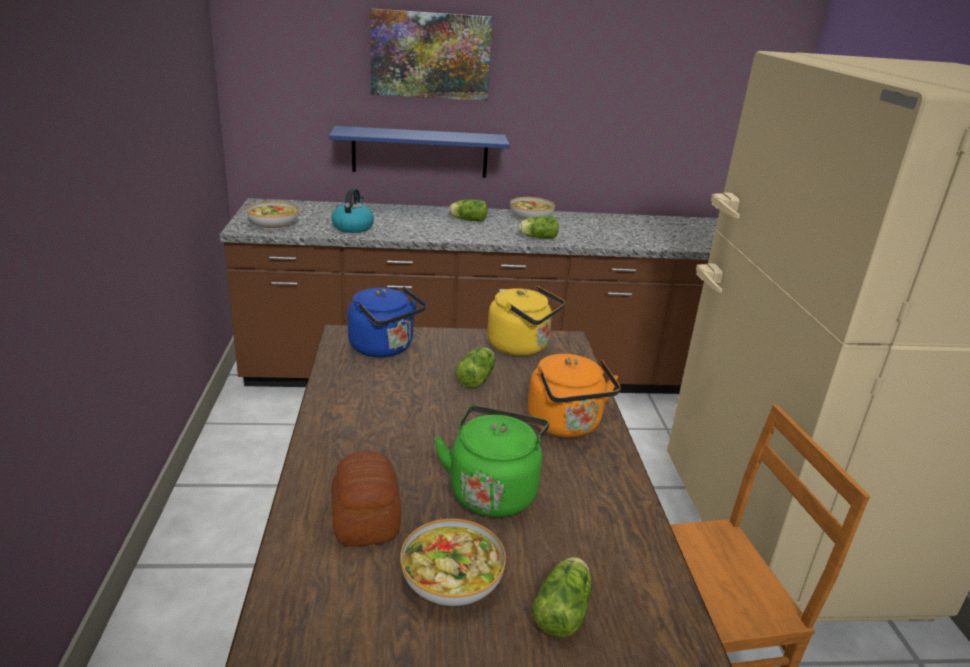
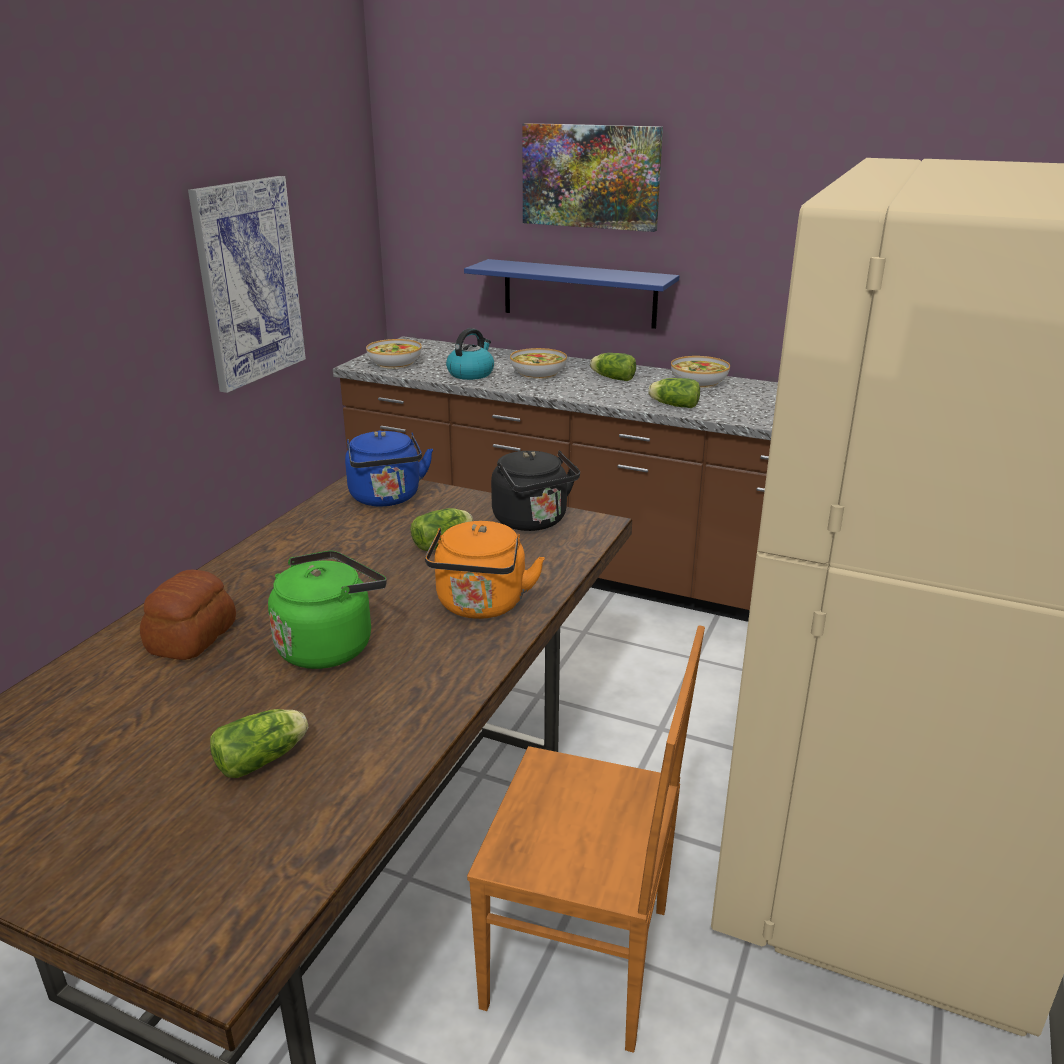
camera: 30 degrees right, 0 degrees up
bowl [400,519,506,606] -> bowl moved to [510,348,567,379]
yellow kettle [487,286,565,356] -> black kettle [491,450,580,531]
none -> picture [188,176,306,393]

